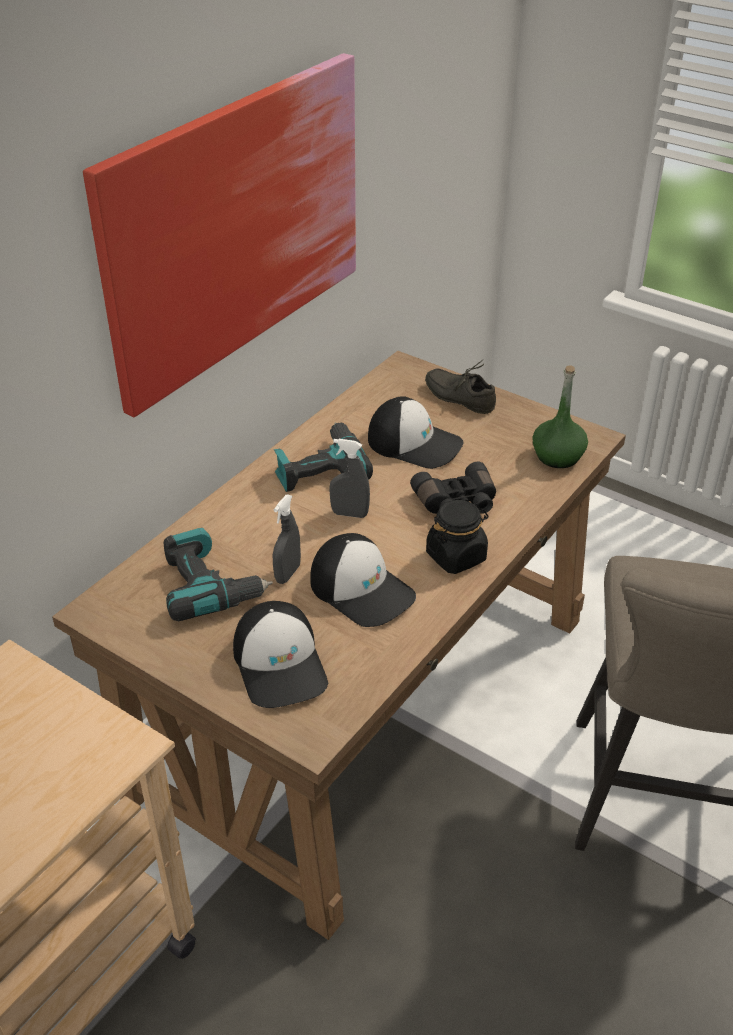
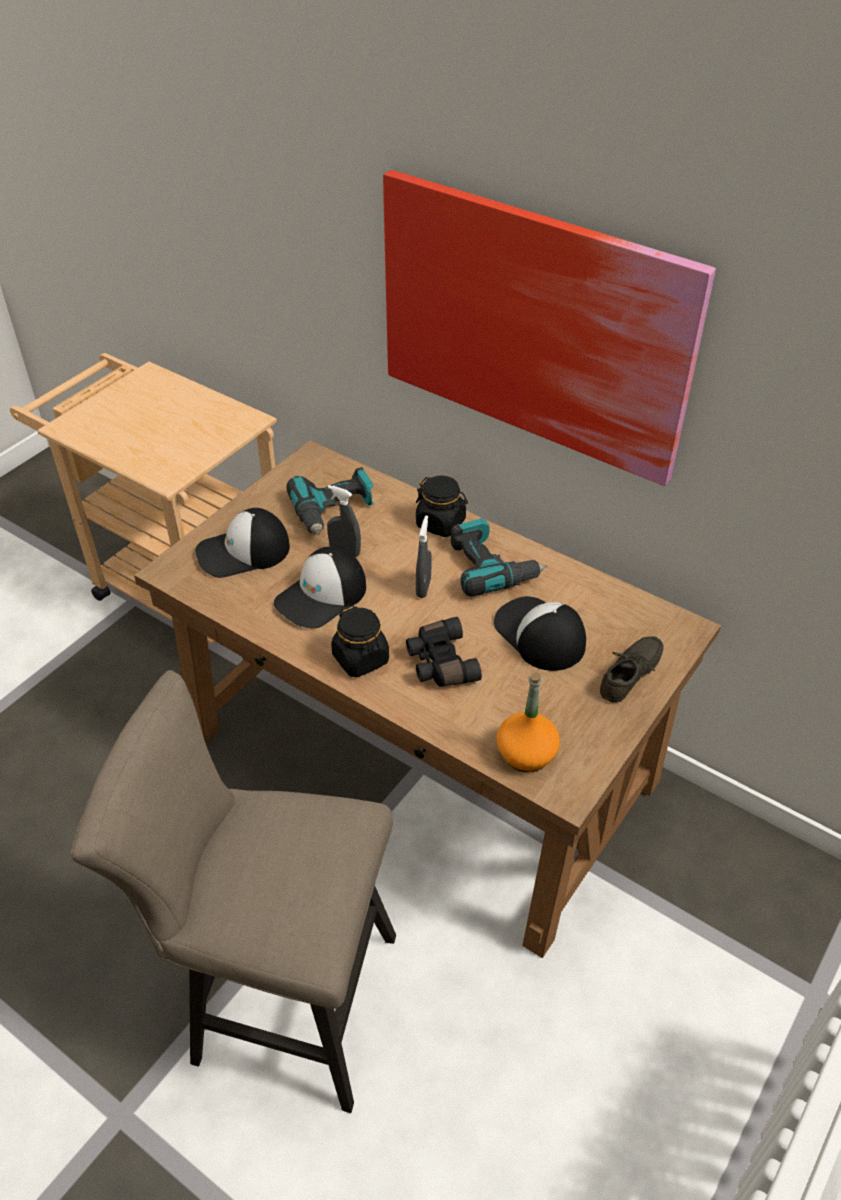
camera: 90 degrees right, 5 degrees up
cap [368,396,464,469] -> cap turned 120 degrees clockwise [494,596,586,671]
green bottle [532,365,588,468] -> orange bottle [497,672,560,772]
none -> black jar [416,476,468,537]

